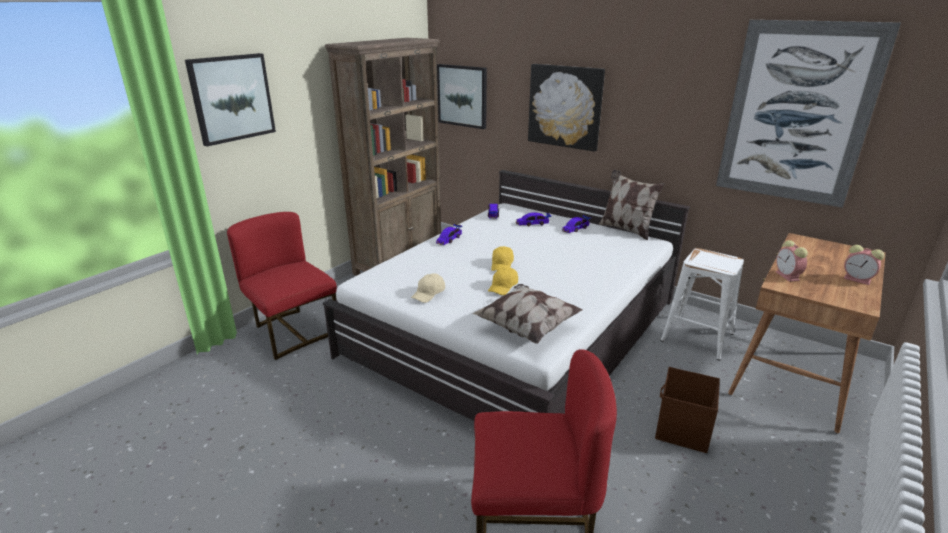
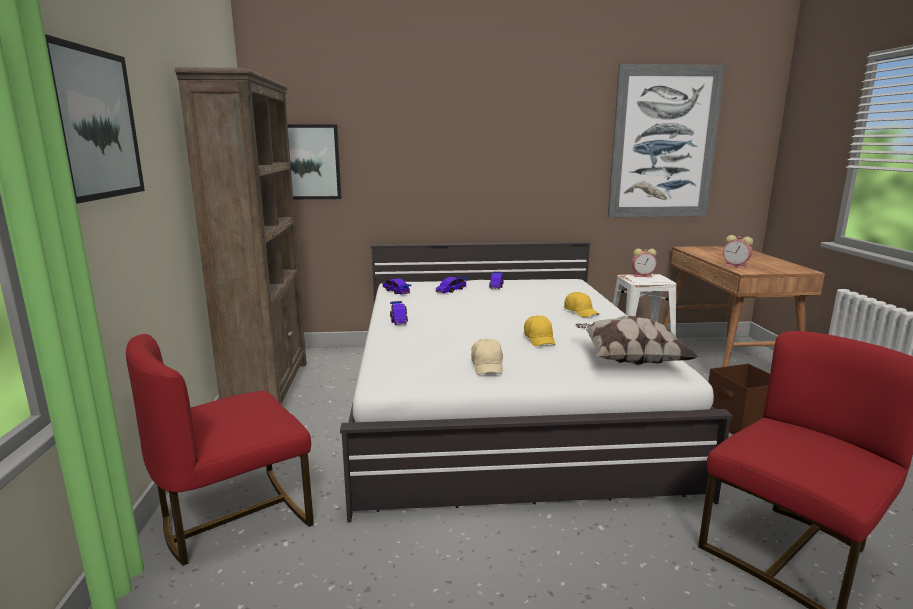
camera: 40 degrees left, 10 degrees down
red chair [227,212,337,360] -> red chair turned 45 degrees counterclockwise [126,334,314,566]
yellow cap [491,246,514,271] -> yellow cap moved to [564,292,599,317]
picture [528,64,605,152] -> none
pillow [599,170,665,240] -> none
alarm clock [843,245,885,285] -> alarm clock moved to [631,249,657,277]

